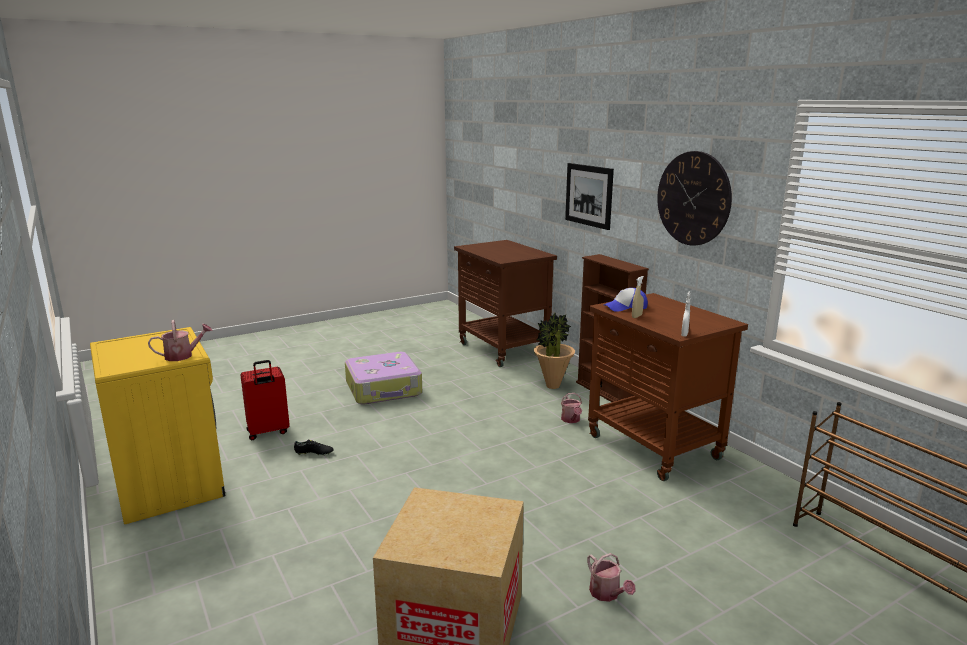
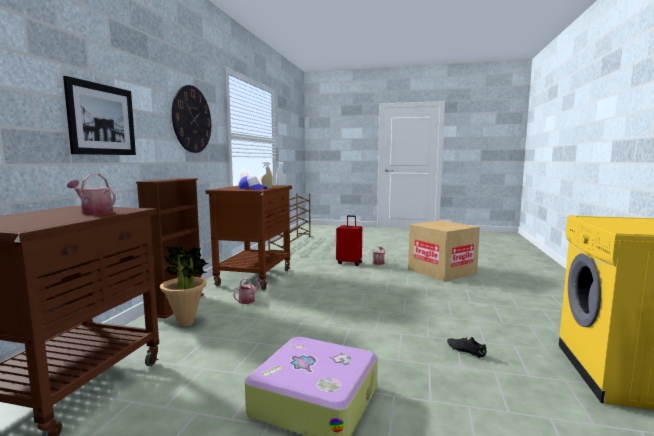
camera: 135 degrees left, 10 degrees down
watering can [148,320,213,361] -> watering can moved to [67,173,116,215]
red suitcase [240,360,290,440] -> red suitcase moved to [336,215,362,266]

